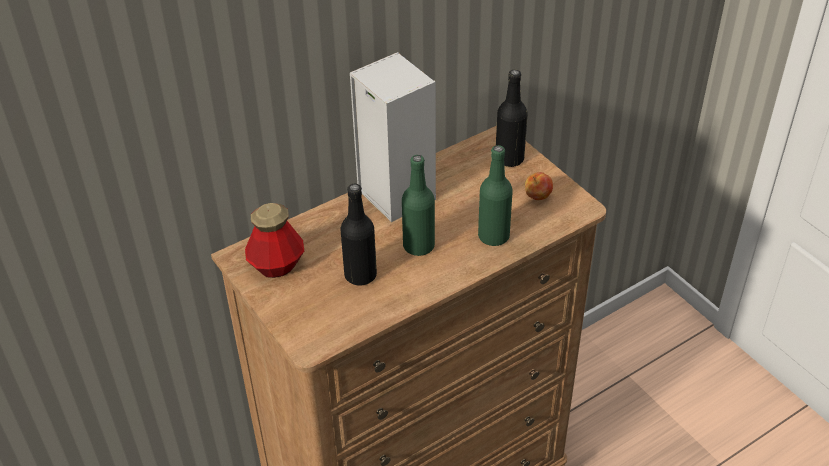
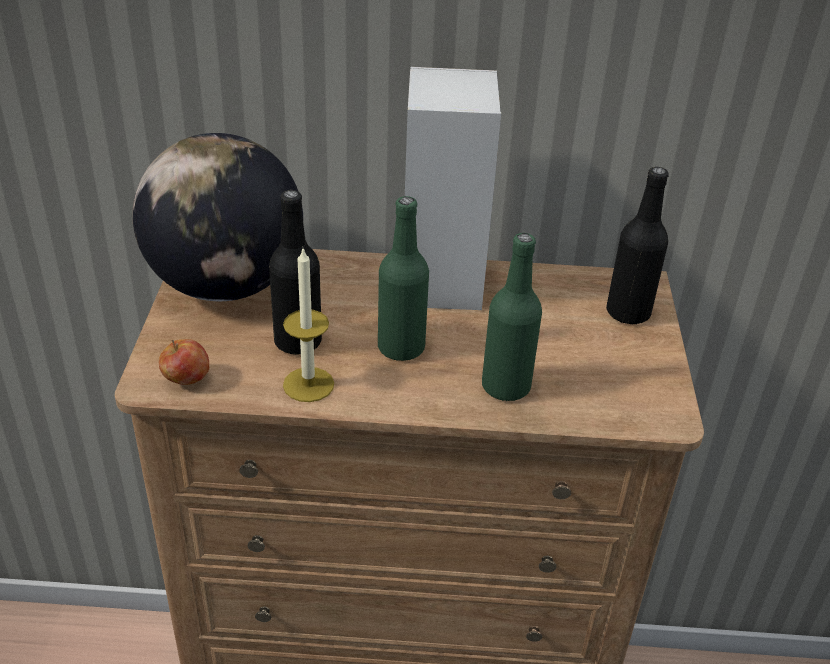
camera: 35 degrees right, 5 degrees down
bottle [245,203,304,278] -> globe [133,133,303,301]
apple [525,172,553,200] -> apple moved to [159,339,209,385]
none -> candle [283,249,334,402]

